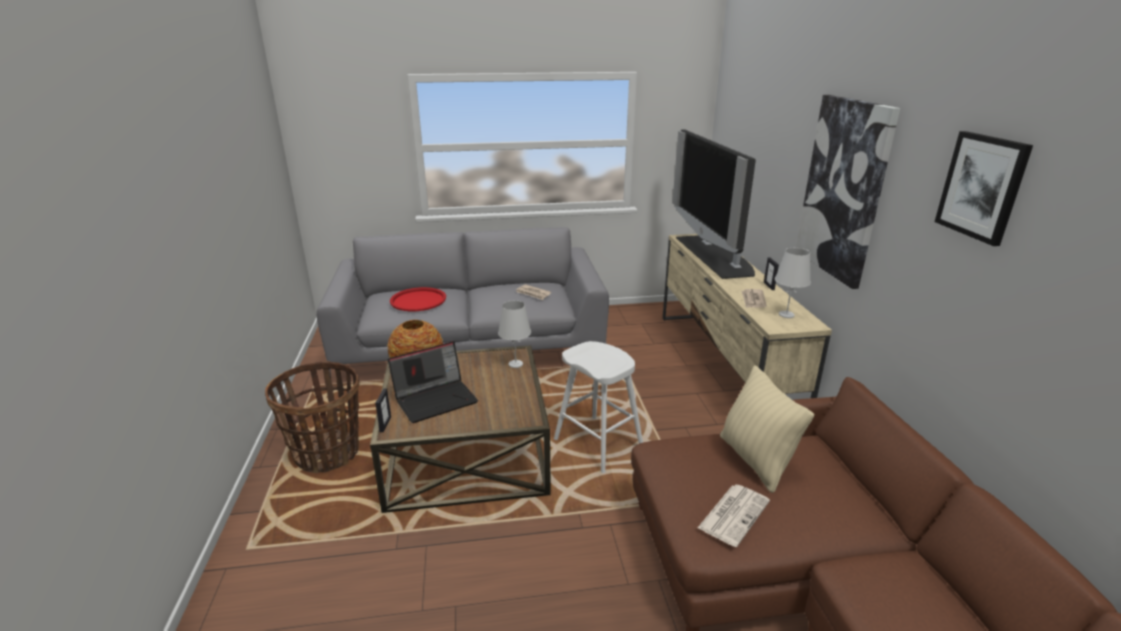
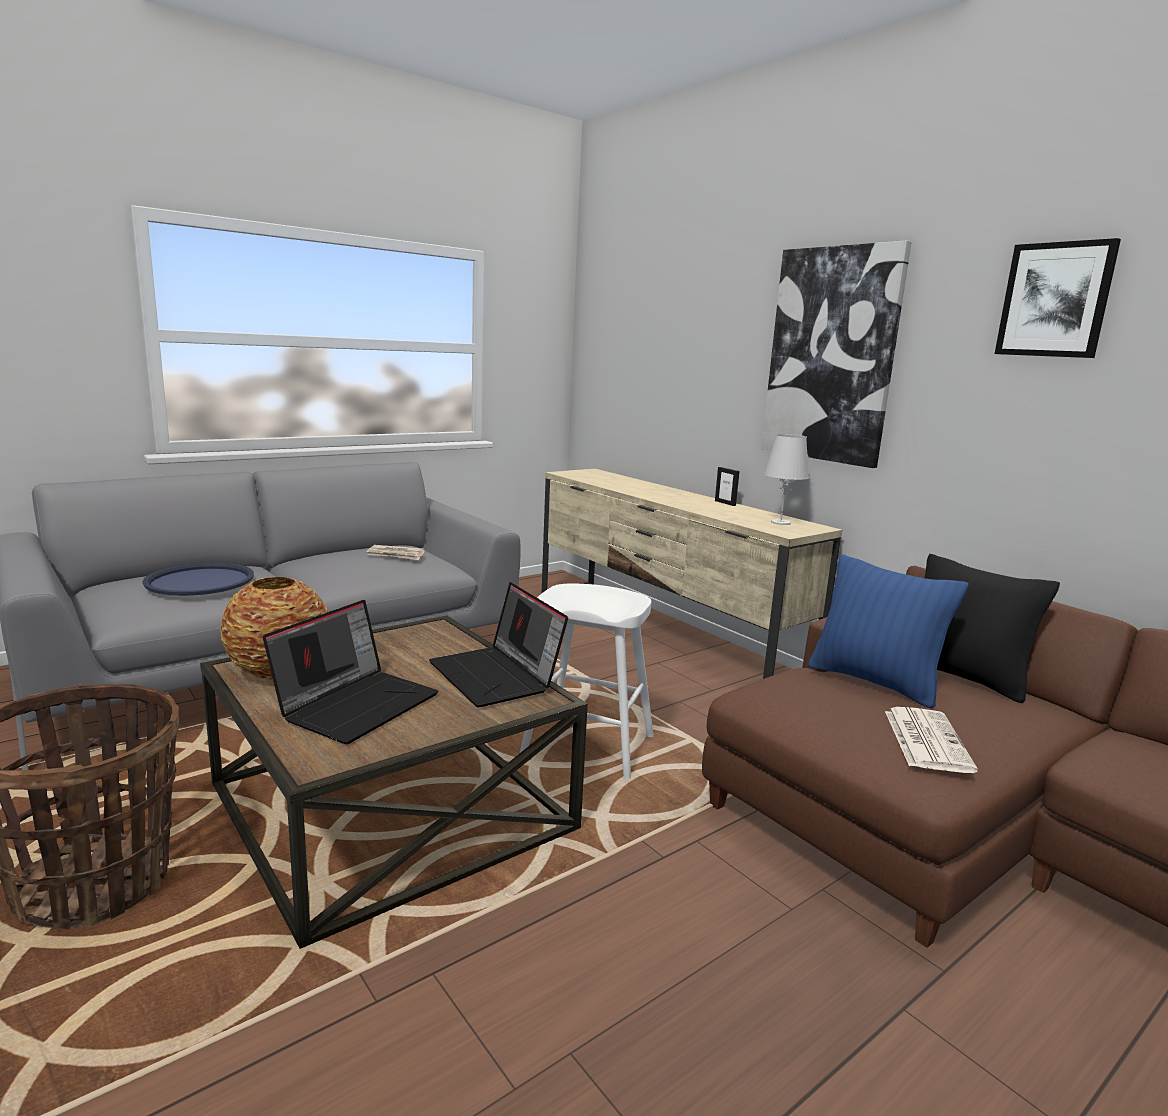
camera: 30 degrees left, 10 degrees down
picture frame [375,389,391,432] -> none
red tray [390,287,446,311] -> blue tray [142,563,254,596]
white table lamp [498,300,531,368] -> none
television [672,129,756,279] -> none
beige pillow [720,365,814,493] -> blue pillow [808,554,969,708]
newspaper [741,289,767,308] -> none
none -> laptop [429,582,568,707]
none -> black pillow [925,554,1060,703]

